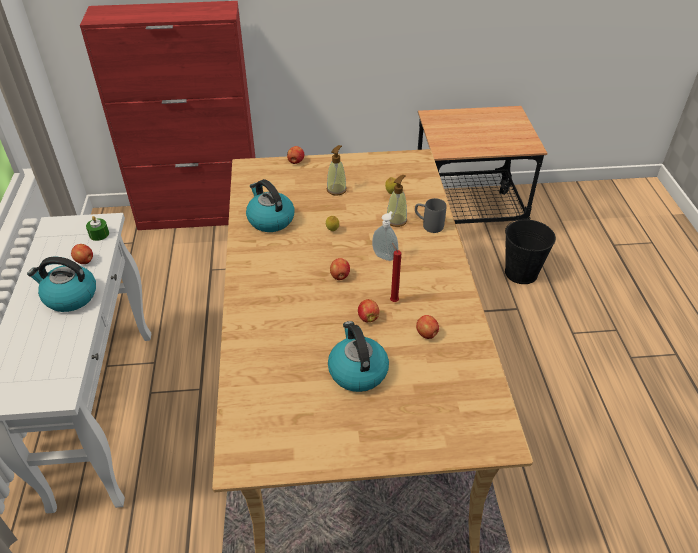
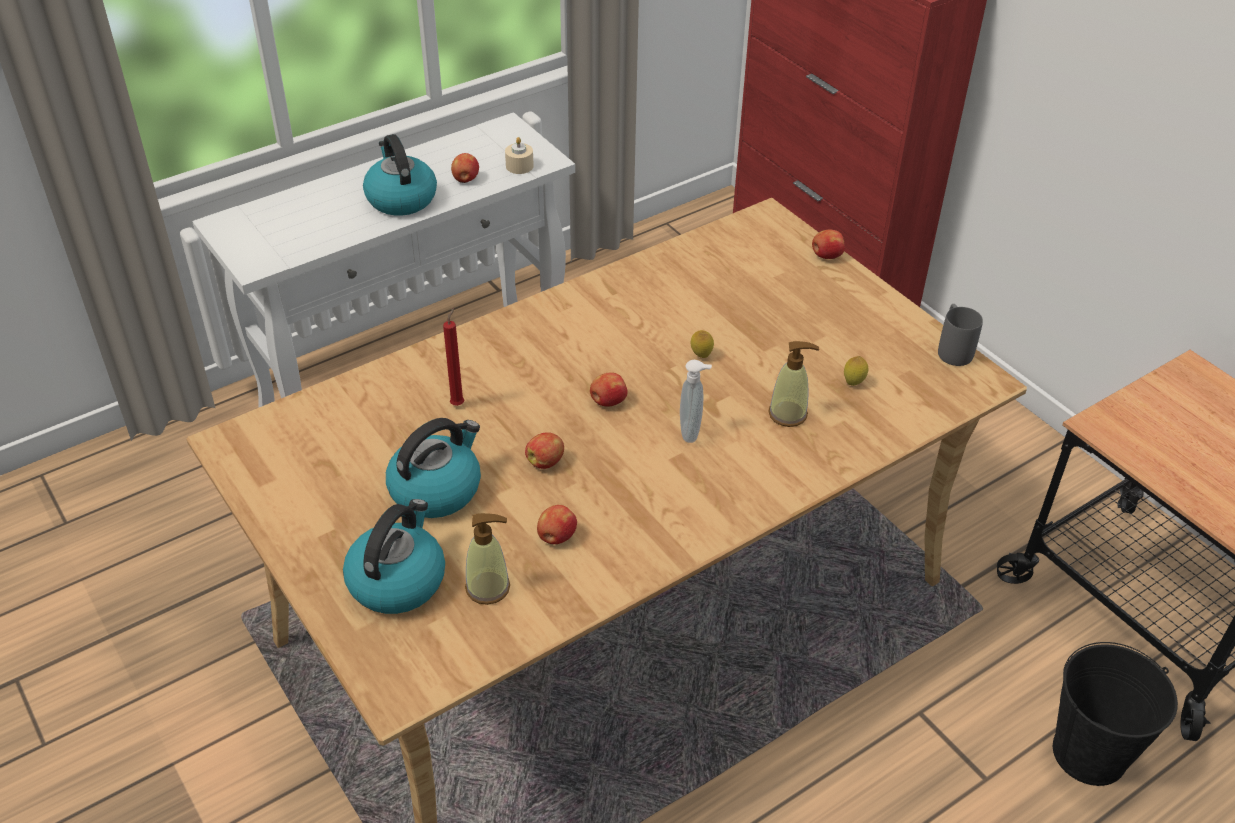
camera: 60 degrees right, 0 degrees up
green candle [86,216,109,241] -> beige candle [505,137,534,174]
kettle [246,179,295,232] -> kettle moved to [343,499,445,614]
soap dispenser [326,145,347,195] -> soap dispenser moved to [465,513,510,605]
red candle [390,243,401,302] -> red candle moved to [443,307,464,406]
grey mug [415,198,446,233] -> grey mug moved to [938,304,983,366]

